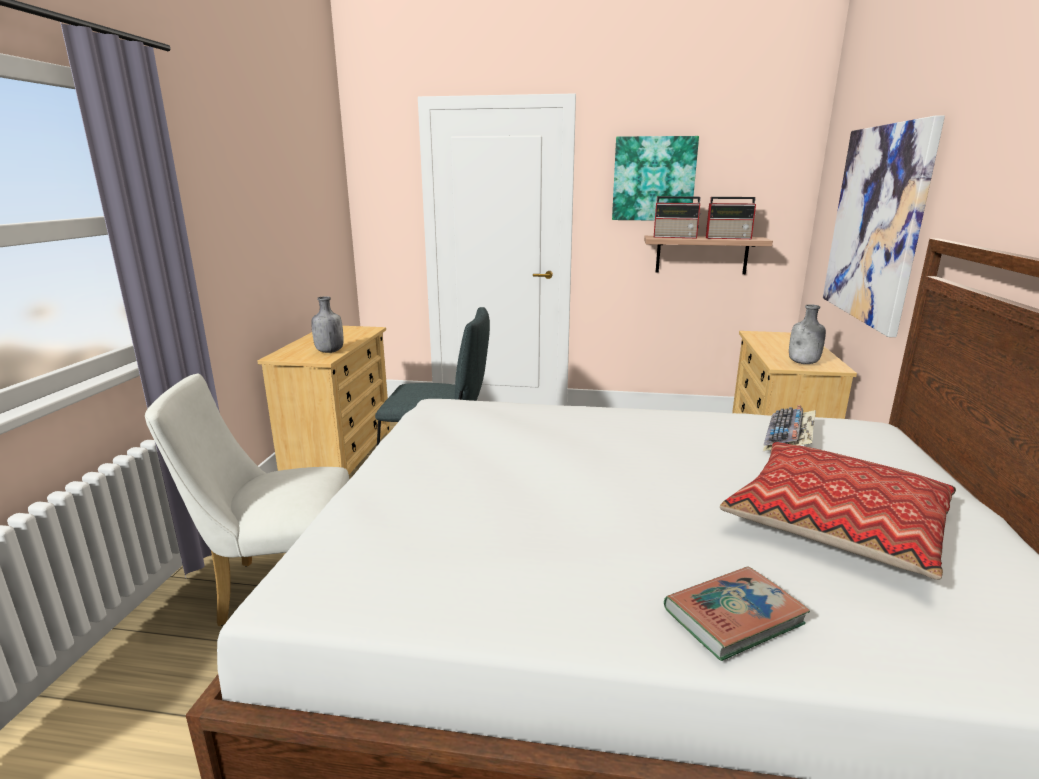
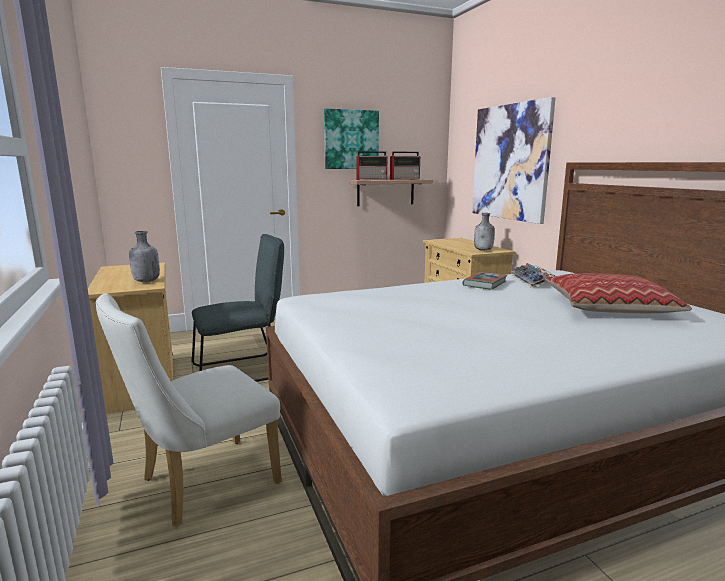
camera: 30 degrees left, 5 degrees down
book [664,566,810,661] -> book moved to [463,272,507,290]

